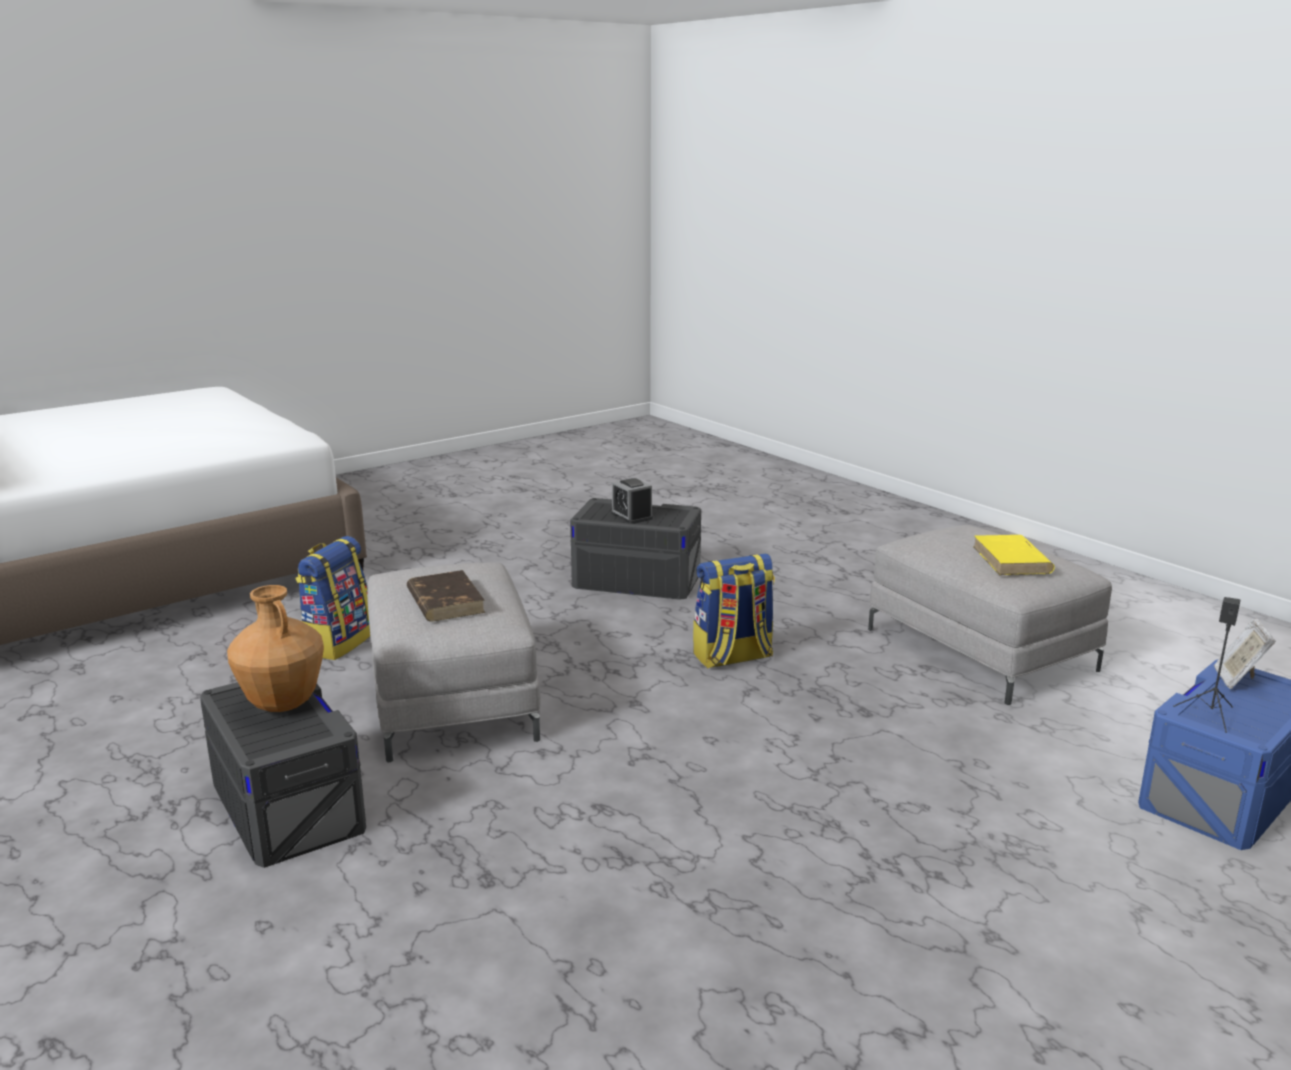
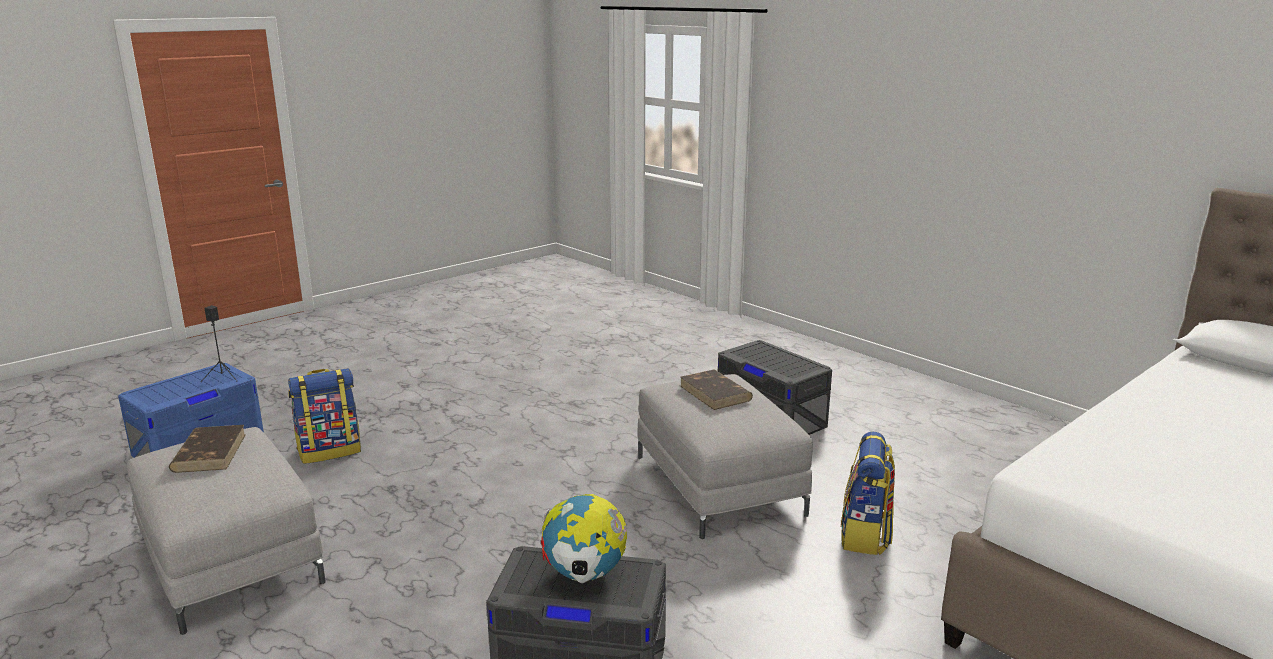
camera: 175 degrees right, 0 degrees up
brown vase [227,585,324,712] -> none
alarm clock [611,478,653,524] -> globe [541,494,627,584]
backpack [693,553,775,669] -> backpack moved to [288,368,361,464]
yellow book [973,535,1055,575] -> brown book [169,425,246,473]
picture frame [1214,618,1276,689] -> none

